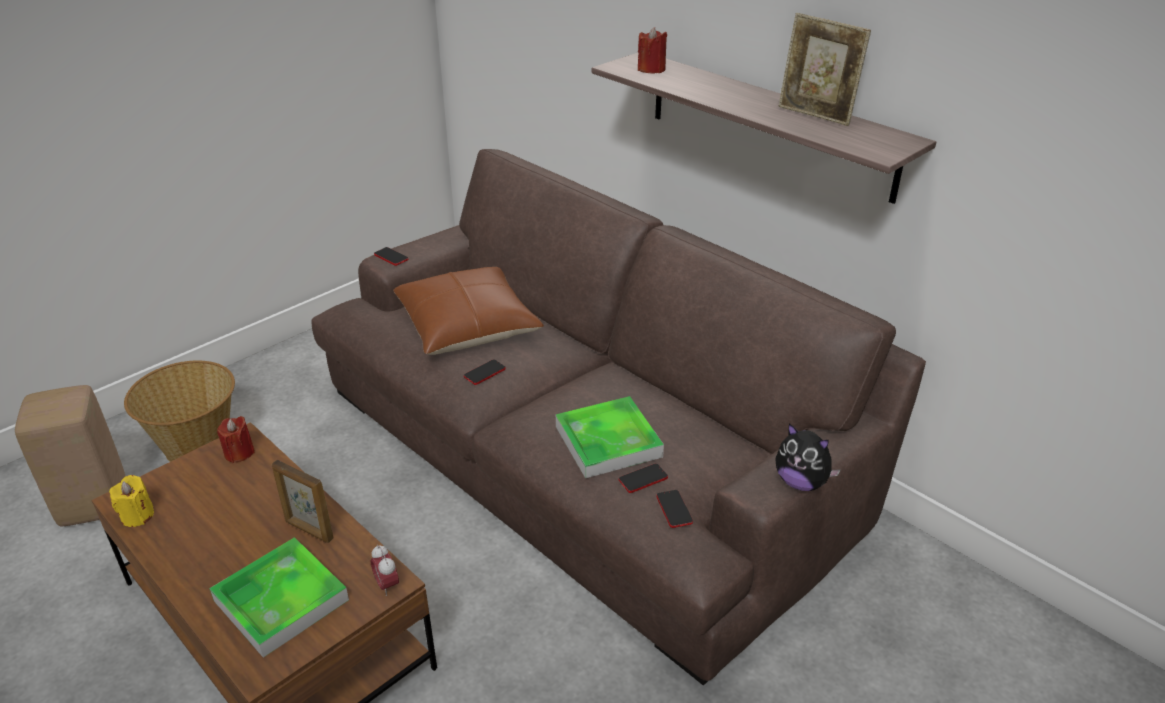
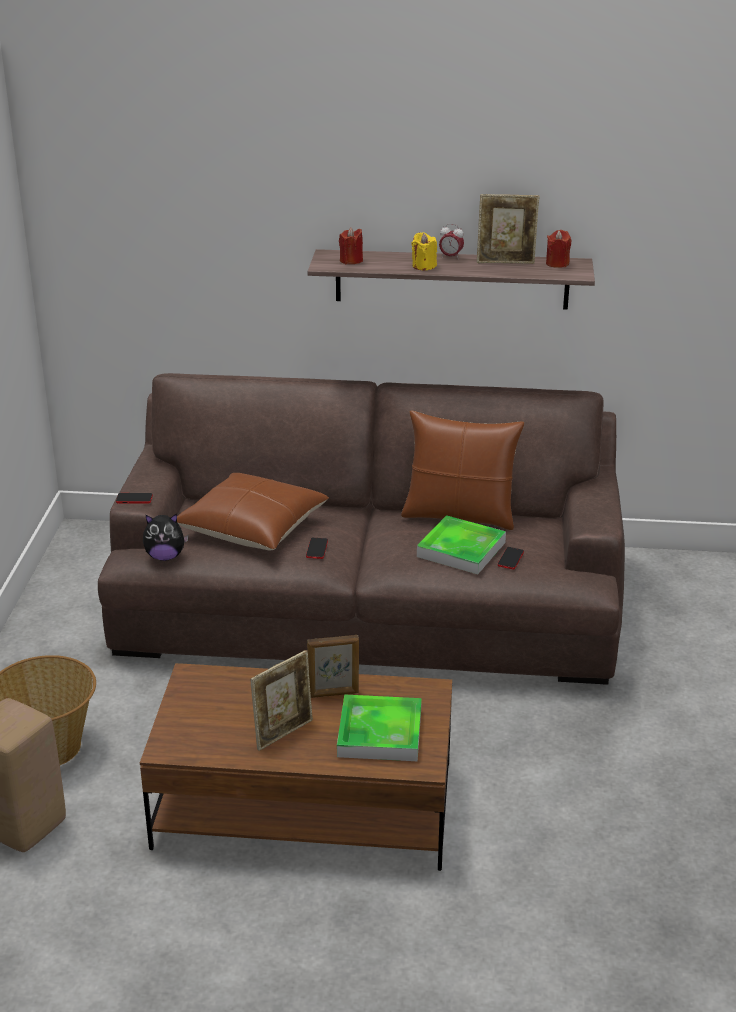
camera: 40 degrees left, 5 degrees down
yellow candle [109,475,154,527] -> yellow candle moved to [412,232,437,270]
red candle [217,416,255,463] -> red candle moved to [546,230,571,268]
alarm clock [371,545,399,596] -> alarm clock moved to [439,224,464,258]
phone [657,490,693,528] -> none
plush toy [775,423,841,491] -> plush toy moved to [143,514,189,561]
none -> picture frame [250,650,313,751]
none -> brown pillow [401,410,524,530]

